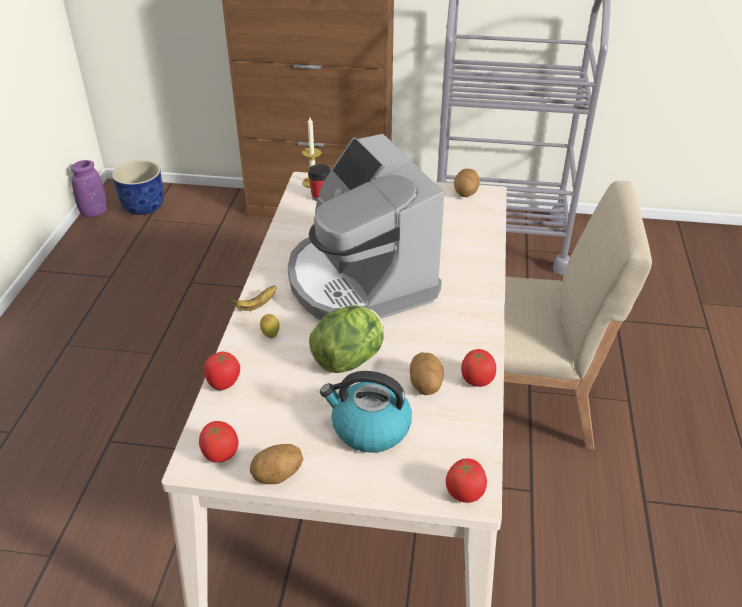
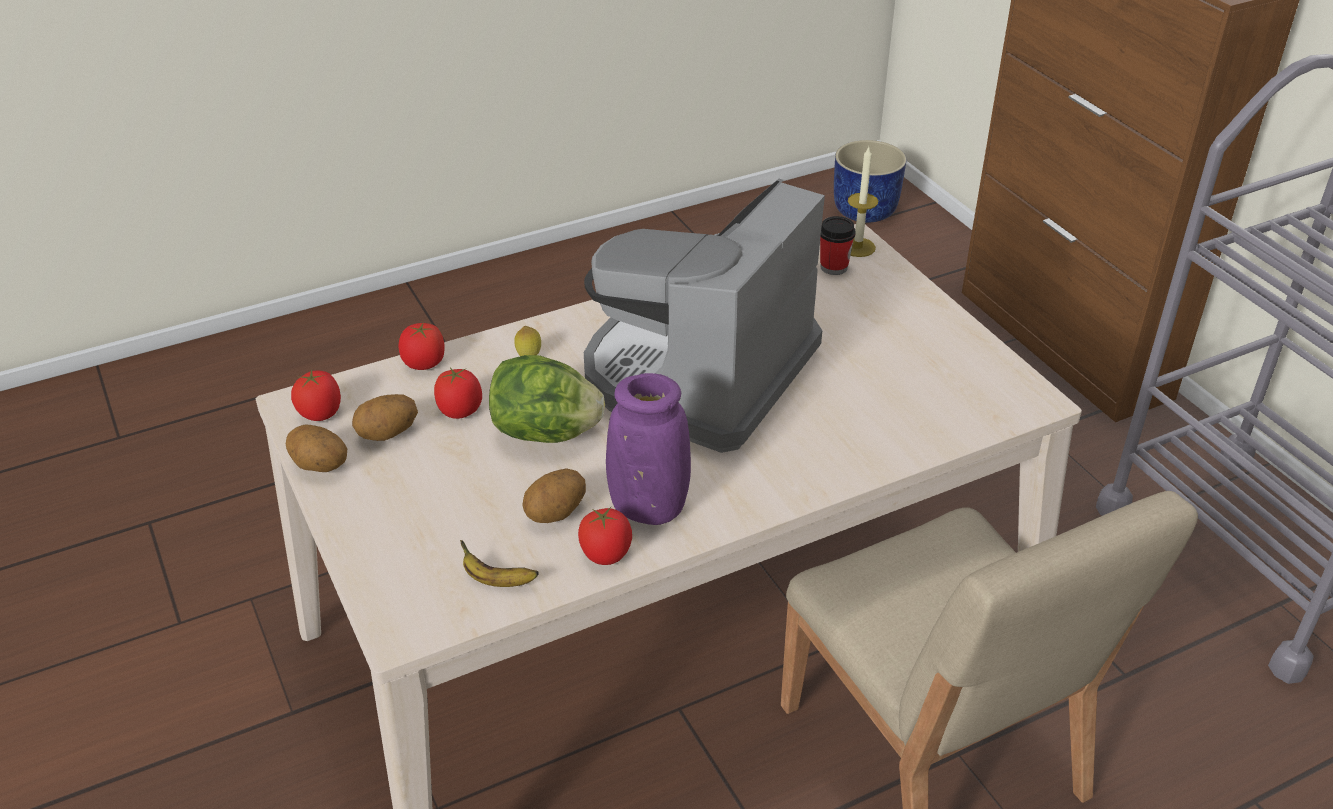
camera: 55 degrees right, 0 degrees up
purple vase [71,160,107,217] -> purple vase moved to [606,373,691,525]
banana [228,285,277,311] -> banana moved to [460,540,539,587]
kettle [320,371,412,453] -> none
tomato [446,458,487,503] -> tomato moved to [434,367,482,419]
potato [454,168,480,197] -> potato moved to [352,394,418,441]

